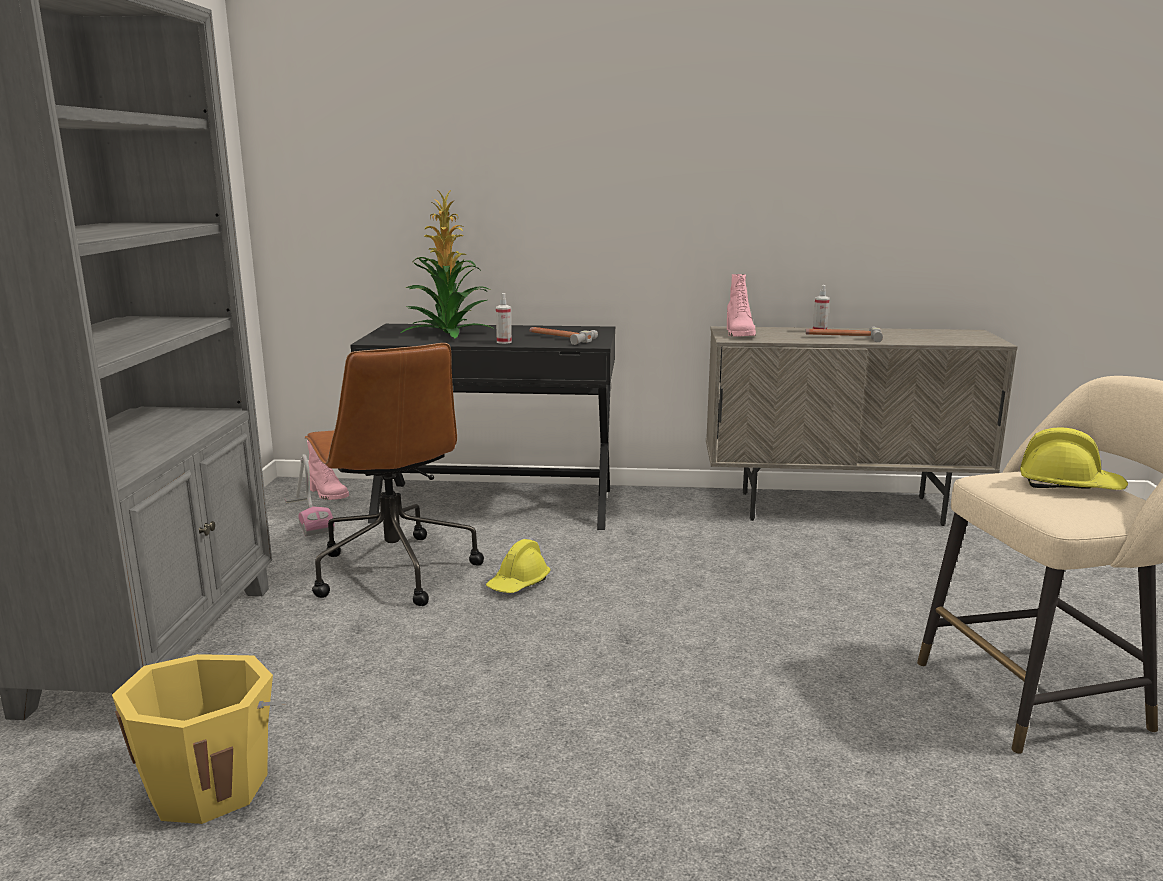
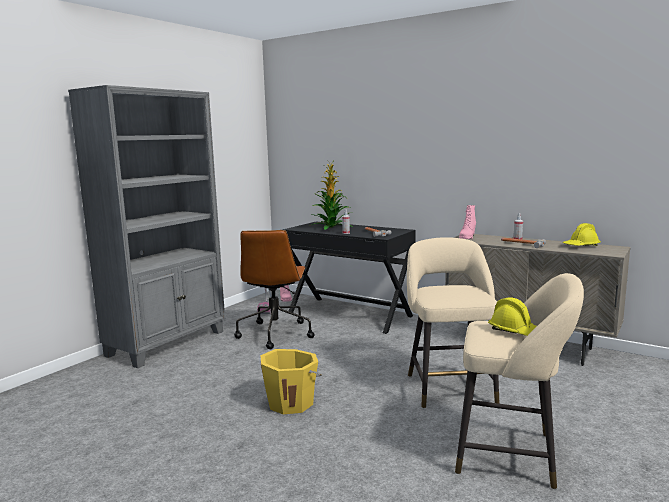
camera: 30 degrees right, 5 degrees down
yellow bucket [112,654,286,824] -> yellow bucket moved to [260,349,322,414]
yellow hard hat [486,539,551,593] -> yellow hard hat moved to [563,223,601,246]
none -> beige stool [407,237,500,408]

